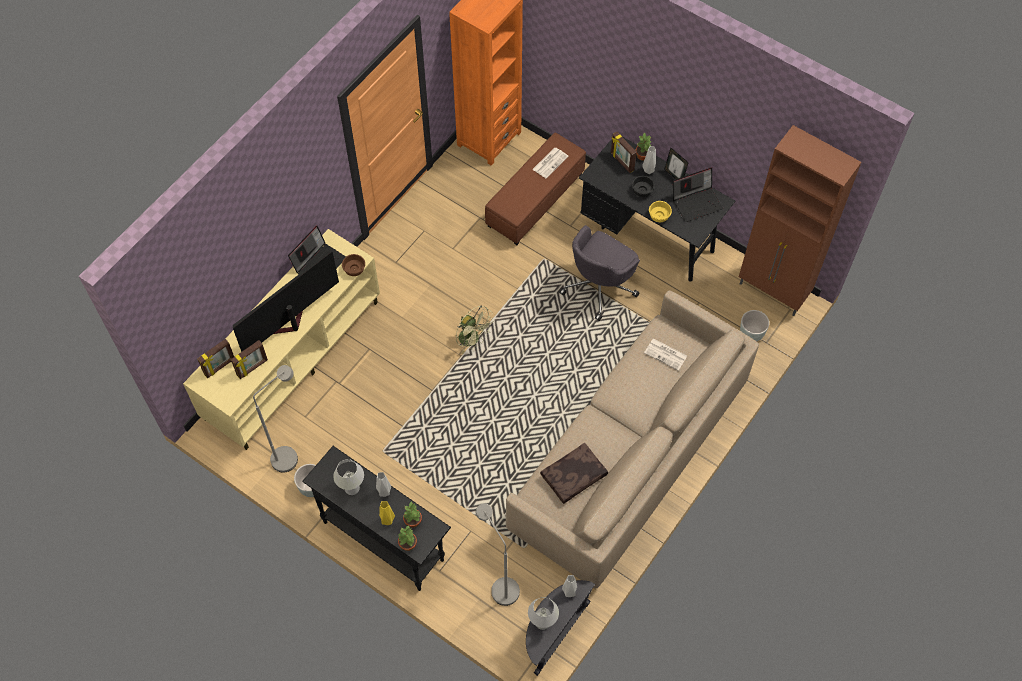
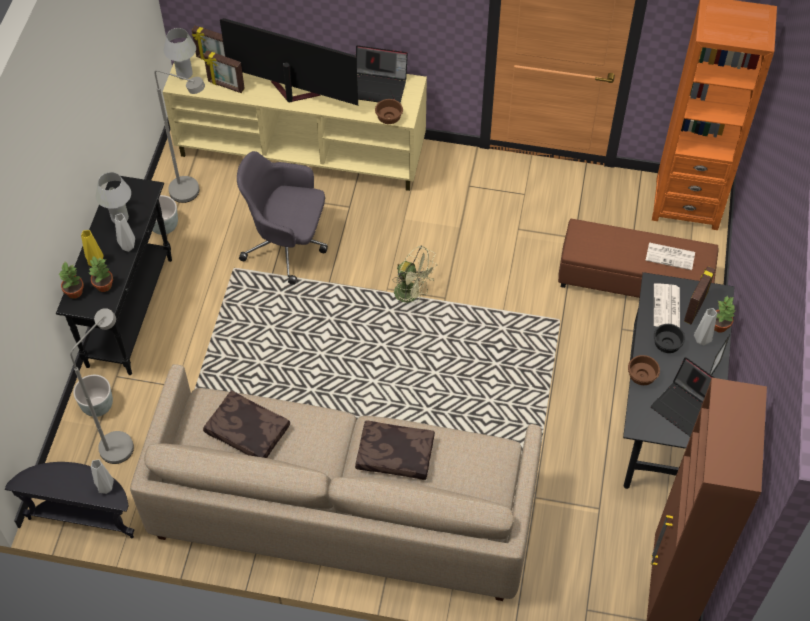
camera: 65 degrees right, 5 degrees down
green fan [456,305,494,354] -> green fan turned 75 degrees counterclockwise [393,246,437,303]
white table lamp [528,597,559,630] -> white table lamp moved to [164,28,196,79]
grey office chair [559,225,640,321] -> grey office chair moved to [237,151,328,285]
newspaper [644,339,687,371] -> newspaper moved to [654,283,680,328]
yellow bowl [649,201,672,222] -> brown bowl [628,355,660,385]
grey planter [740,310,769,341] -> grey planter moved to [73,375,113,417]
none -> brown pillow [355,420,435,480]

